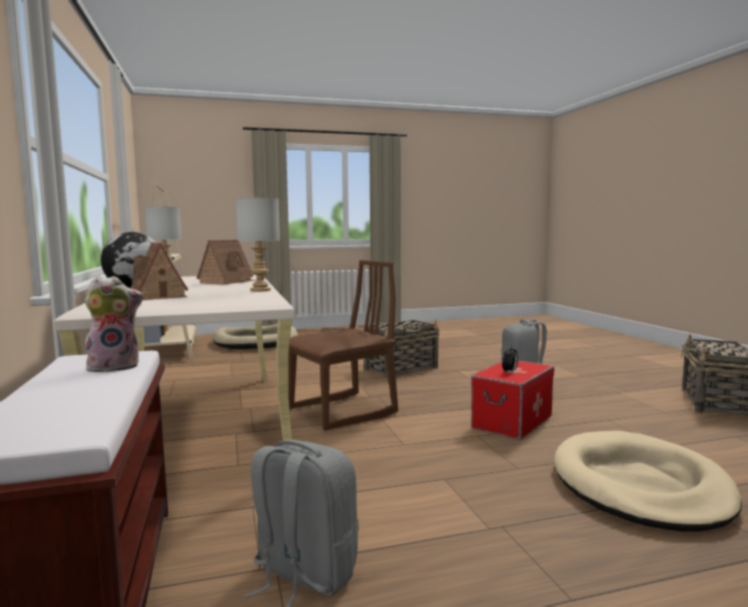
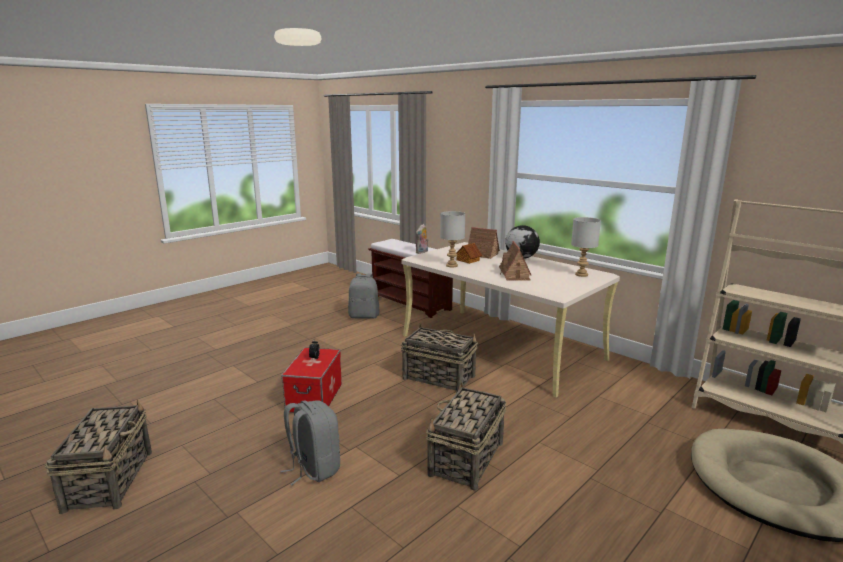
camera: 150 degrees right, 10 degrees up
brown chair [288,260,398,431] -> basket [401,323,478,392]
beige dog bed [554,431,742,532] -> none
none -> toy house [456,243,482,264]

